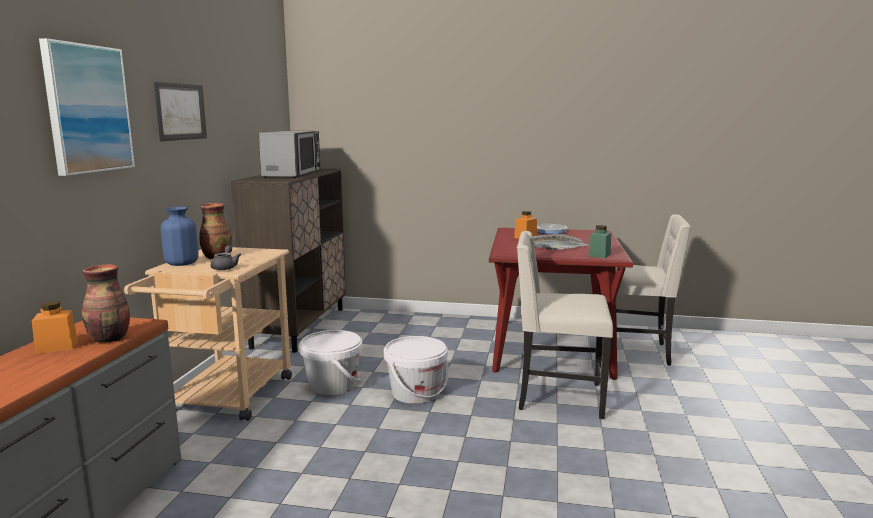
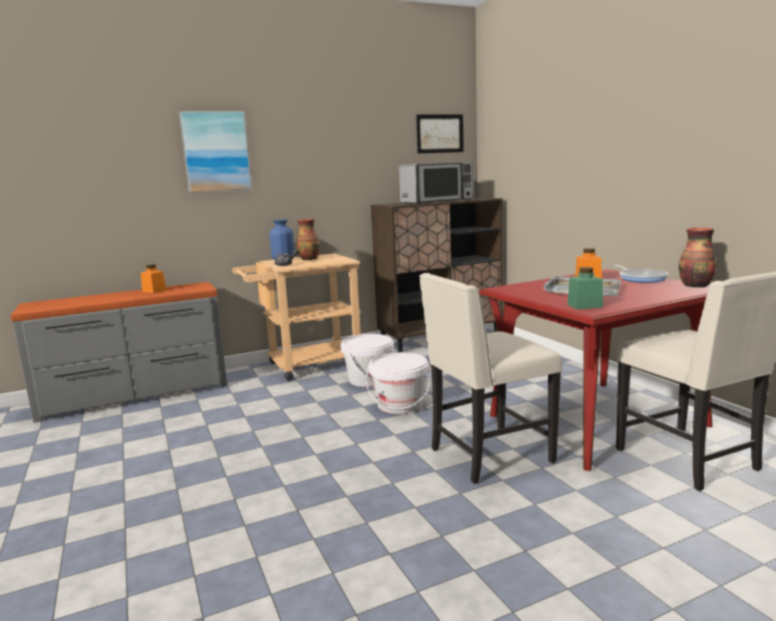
camera: 55 degrees right, 0 degrees up
vase [82,264,130,343] -> vase moved to [679,228,716,288]
picture [154,82,207,141] -> picture moved to [416,115,464,153]
beige chair [517,231,613,419] -> beige chair turned 90 degrees counterclockwise [419,273,562,484]

